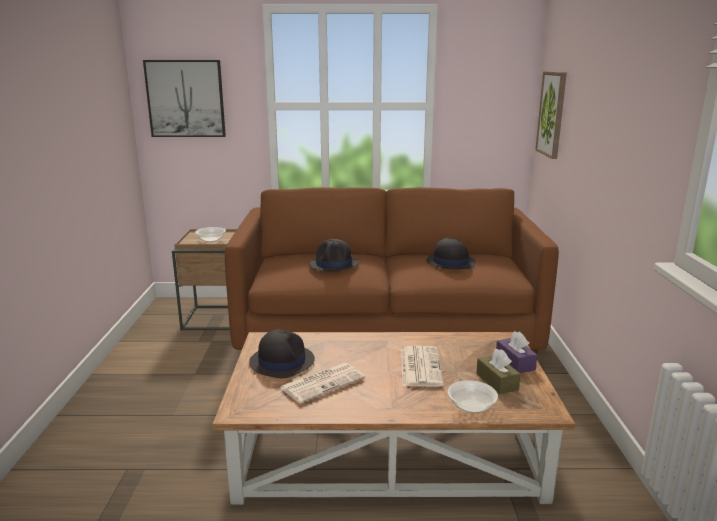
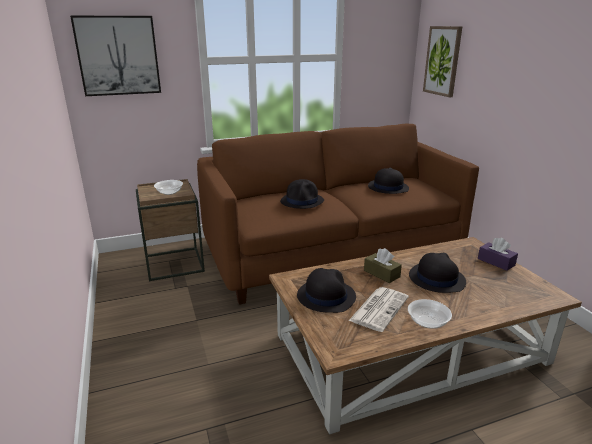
camera: 20 degrees left, 5 degrees up
newspaper [401,346,443,387] -> black hat [409,253,466,293]
bowl [448,380,498,413] -> bowl moved to [408,299,452,329]
brown tissue box [476,349,521,394] -> brown tissue box moved to [364,248,402,283]

